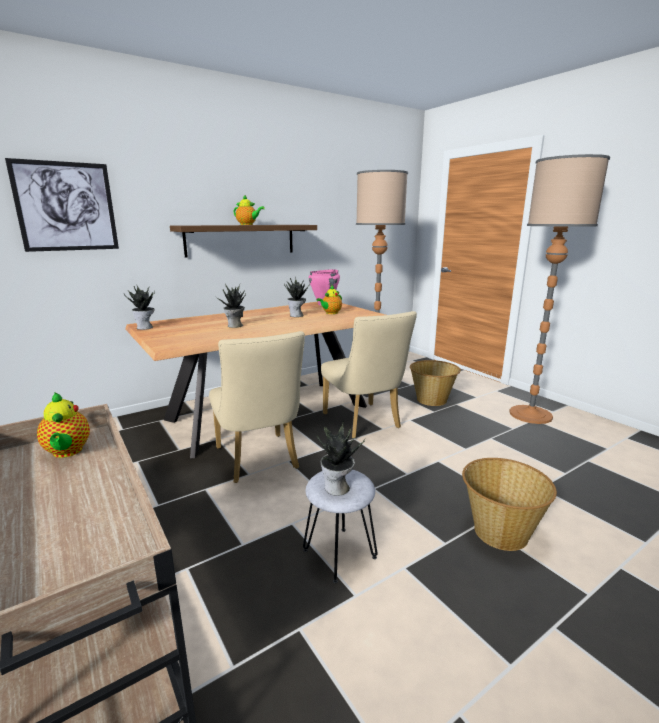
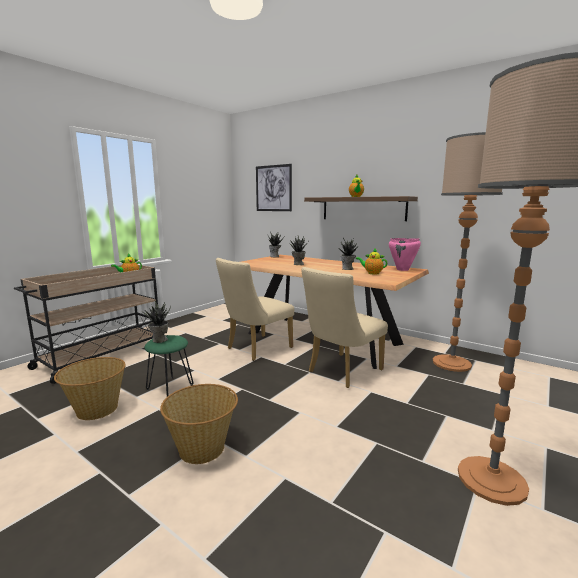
camera: 70 degrees right, 5 degrees down
grey stool [303,470,377,583] -> green stool [144,335,193,397]
basket [410,360,461,406] -> basket moved to [54,357,126,420]

